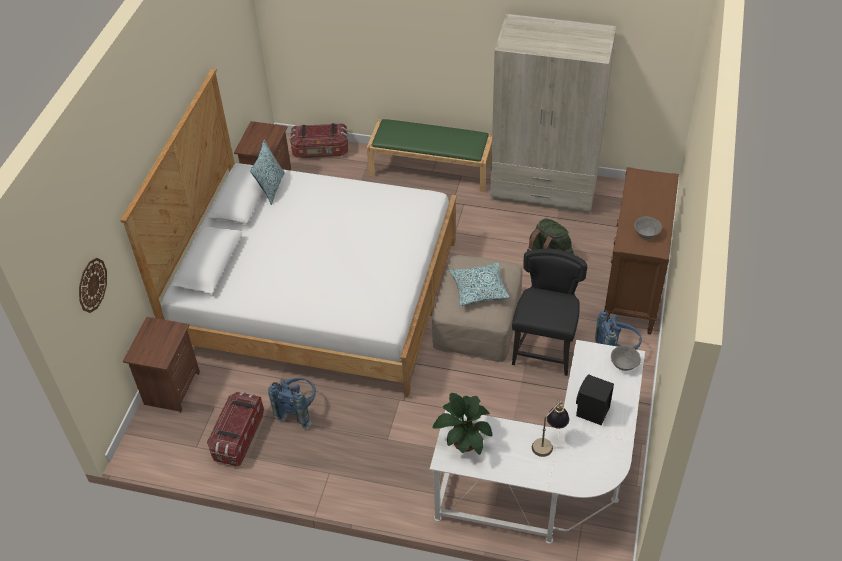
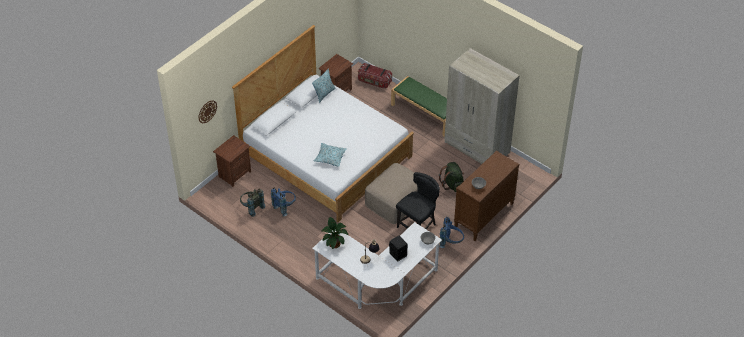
camera: 25 degrees right, 0 degrees up
storage box [207,392,264,466] -> grey backpack [240,189,265,217]
pillow [449,263,509,306] -> pillow moved to [314,143,347,167]

